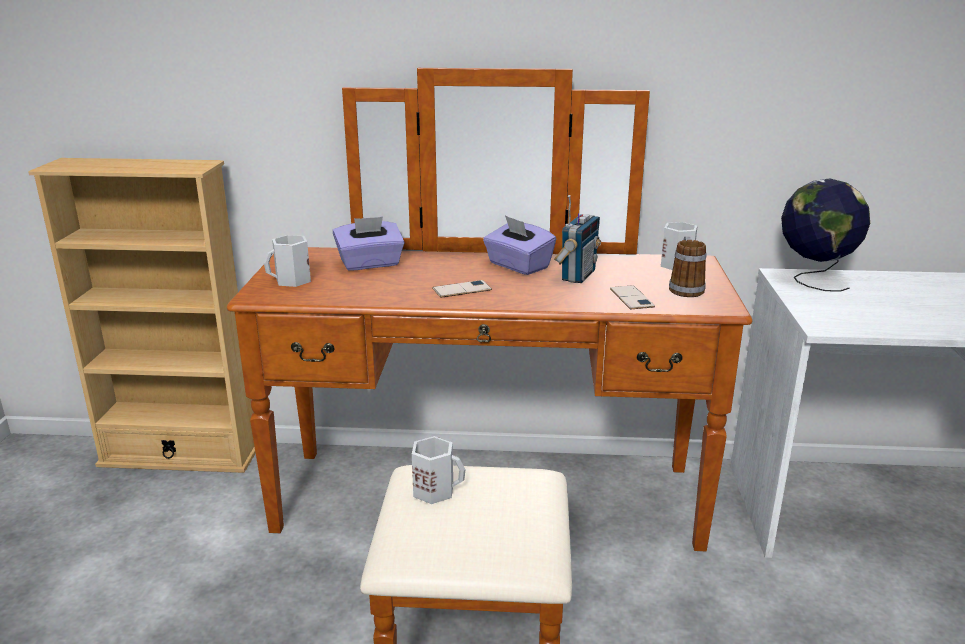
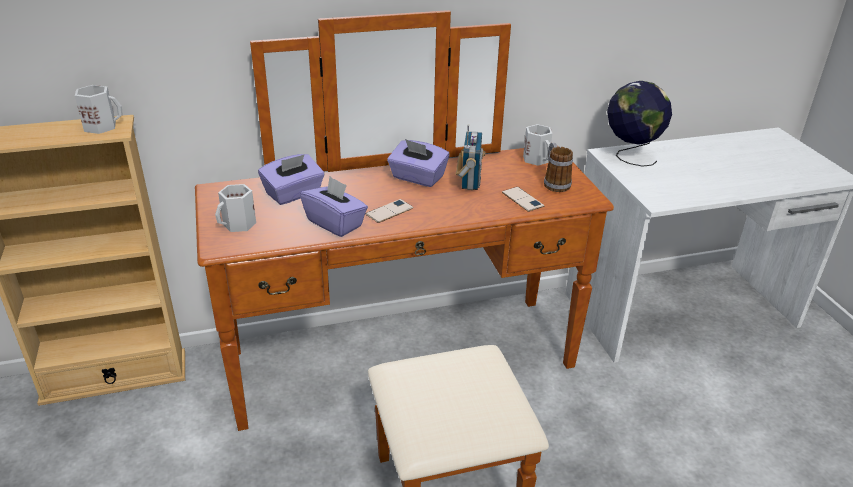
camera: 20 degrees left, 10 degrees up
white mug [412,436,466,504] -> white mug moved to [75,85,123,134]
none -> purple tissue box [300,176,368,237]

